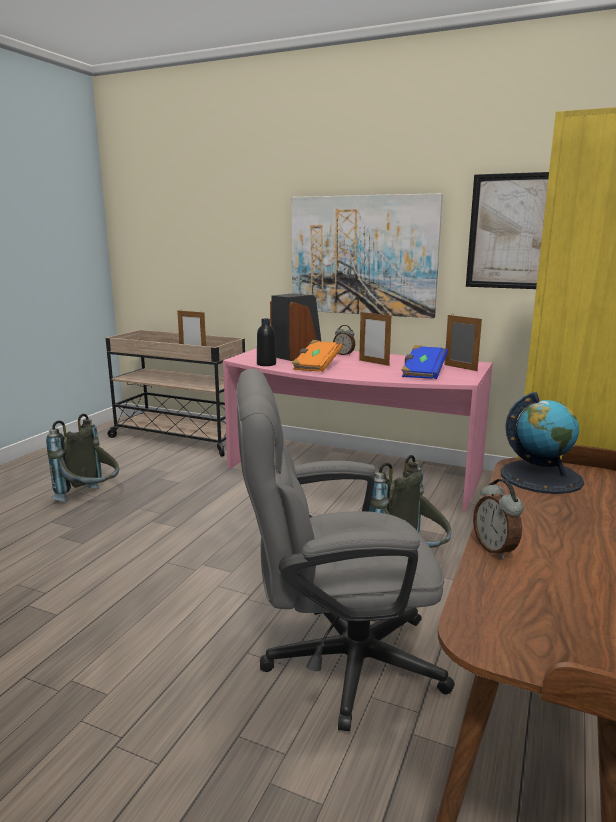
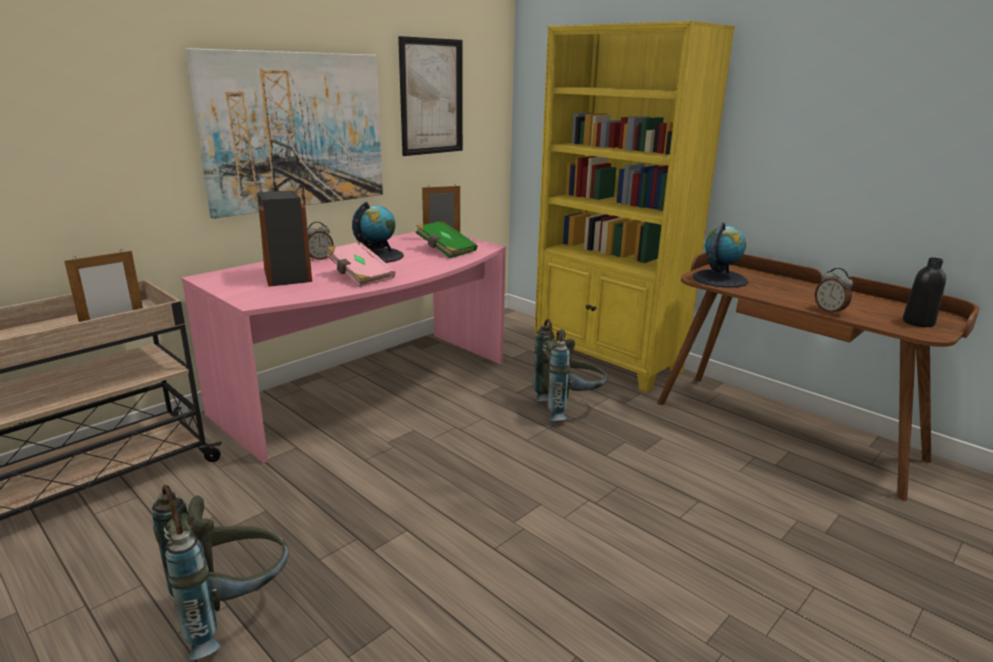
camera: 70 degrees left, 5 degrees up
grey office chair [236,369,455,731] -> none
black bottle [257,319,276,366] -> black bottle moved to [903,257,946,327]
orange book [292,340,342,372] -> pink book [326,242,396,287]
picture frame [359,312,391,366] -> globe [352,202,404,263]
blue book [402,345,448,379] -> green book [416,221,477,258]
alarm clock [473,479,523,559] -> alarm clock turned 60 degrees clockwise [815,268,853,315]

